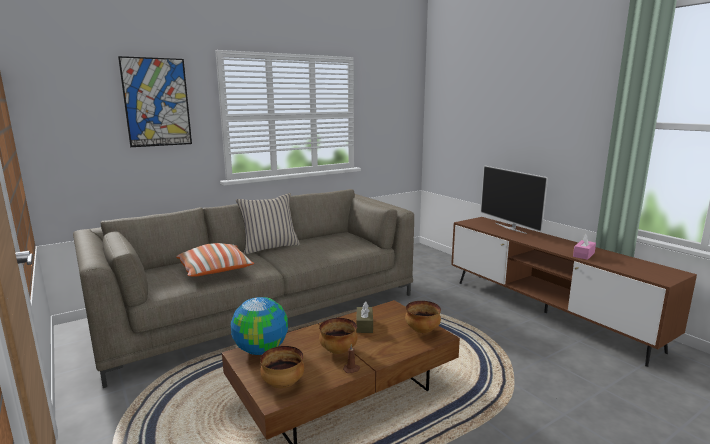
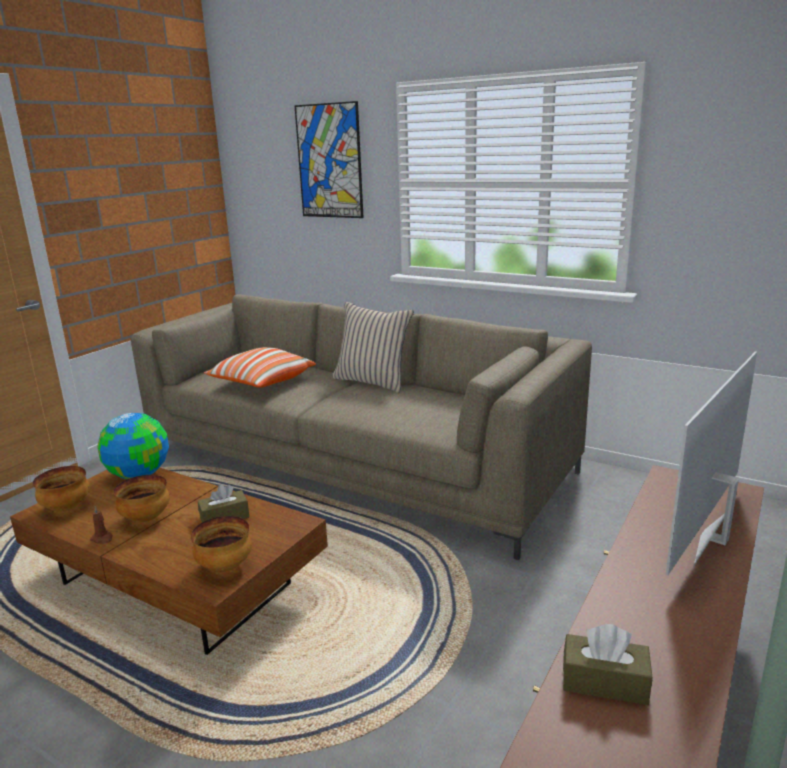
camera: 65 degrees right, 5 degrees up
pink tissue box [573,234,596,260] -> brown tissue box [563,624,652,705]

